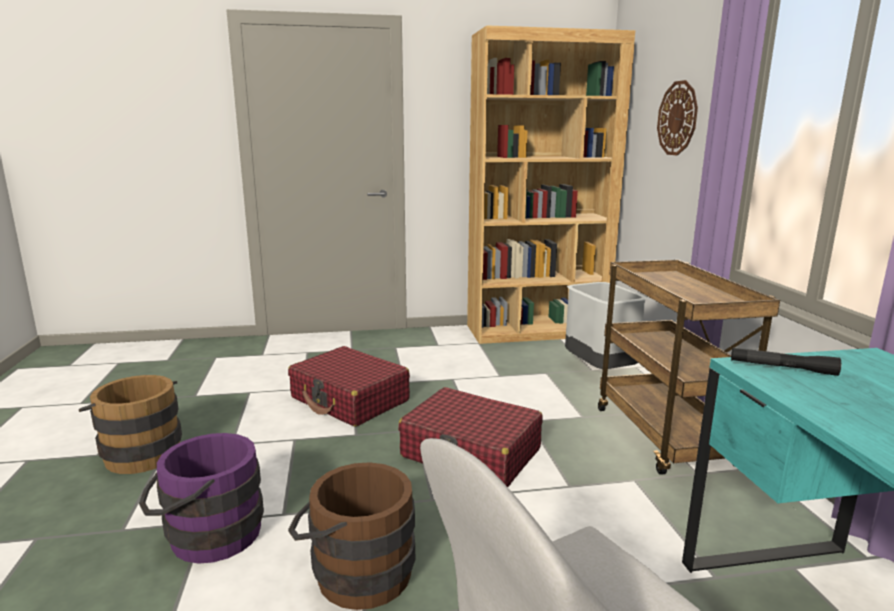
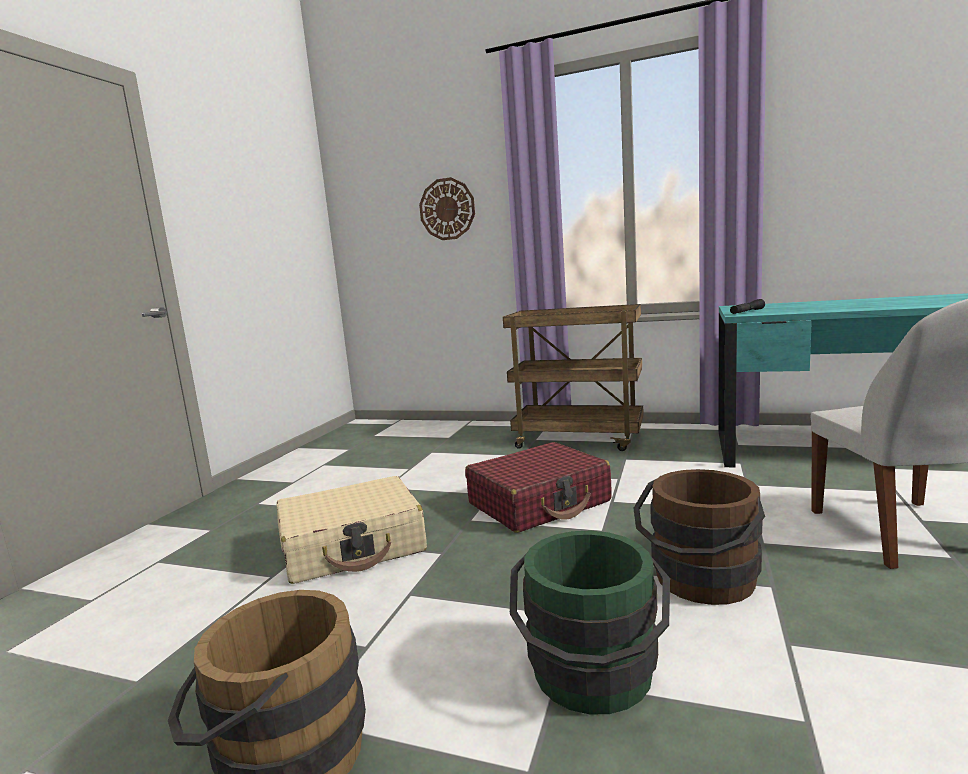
camera: 60 degrees left, 5 degrees down
purple bucket [139,433,264,564] -> green bucket [510,531,670,714]
red suitcase [288,346,410,427] -> beige suitcase [277,476,427,584]
brown bookcase [467,25,635,344] -> none
grey trash can [565,282,647,369] -> none

